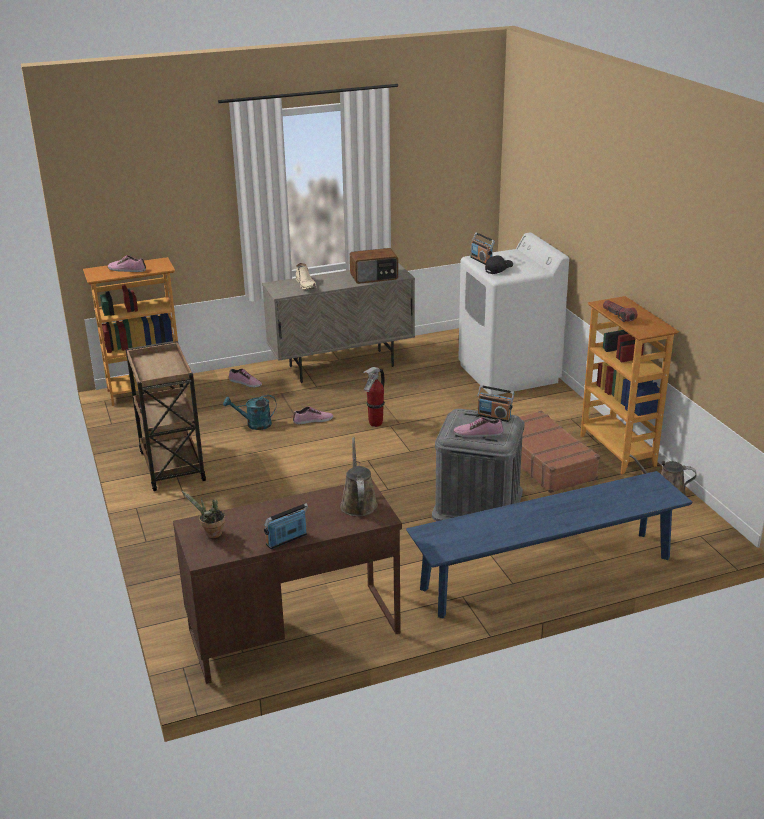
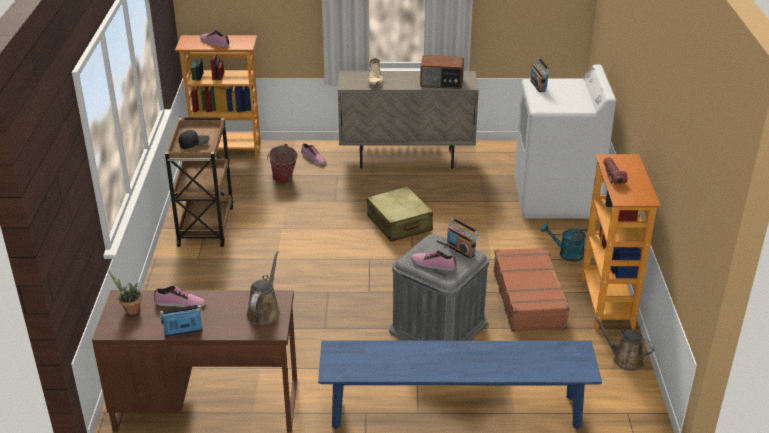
camera: 20 degrees right, 5 degrees up
turquoise watering can [223,395,276,430] -> turquoise watering can moved to [540,223,588,262]
shoe [293,407,333,424] -> shoe moved to [154,286,205,307]
fire extinguisher [363,367,385,427] -> beige suitcase [367,186,433,242]
black cap [485,255,513,274] -> black cap moved to [178,130,210,149]
none -> bucket [267,144,298,183]

